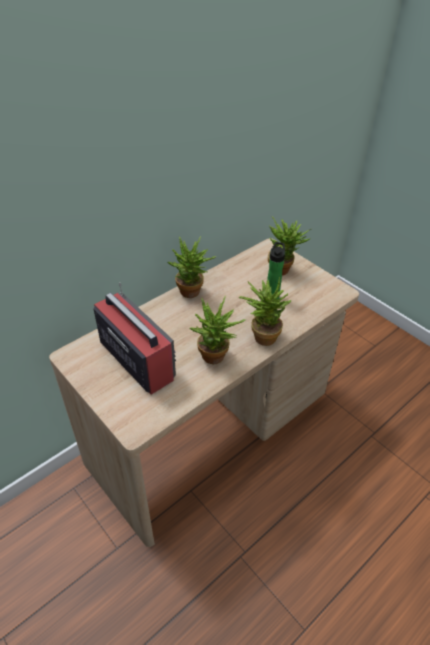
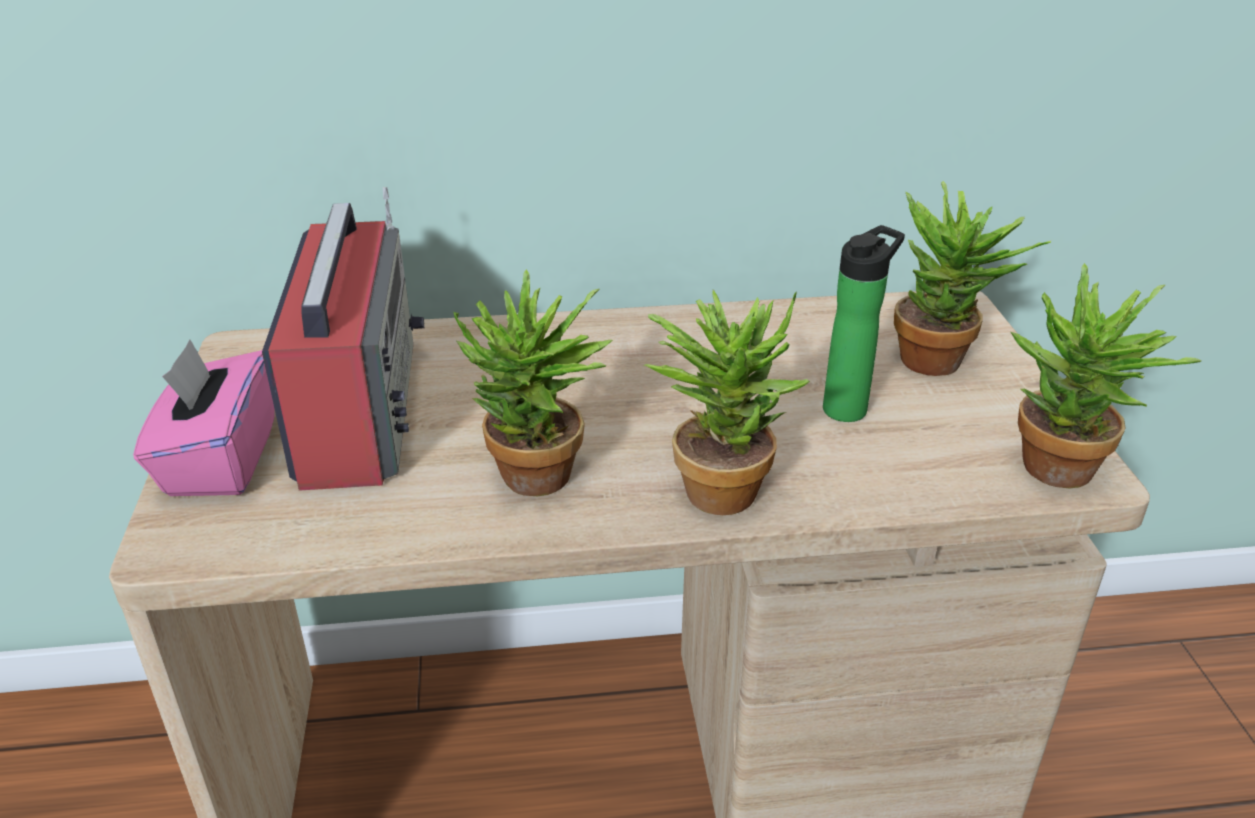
camera: 35 degrees right, 10 degrees down
potted plant [168,236,217,298] -> potted plant moved to [1011,263,1202,489]
none -> pink tissue box [133,339,275,496]

